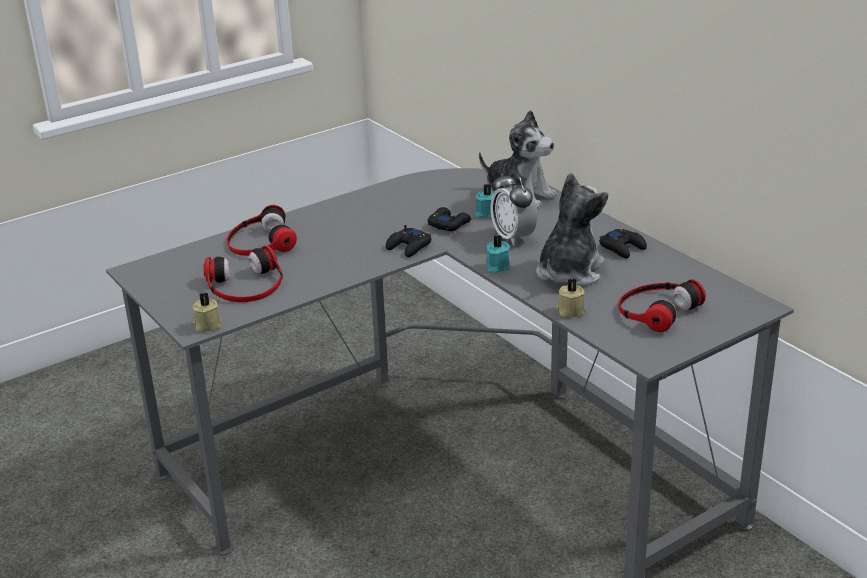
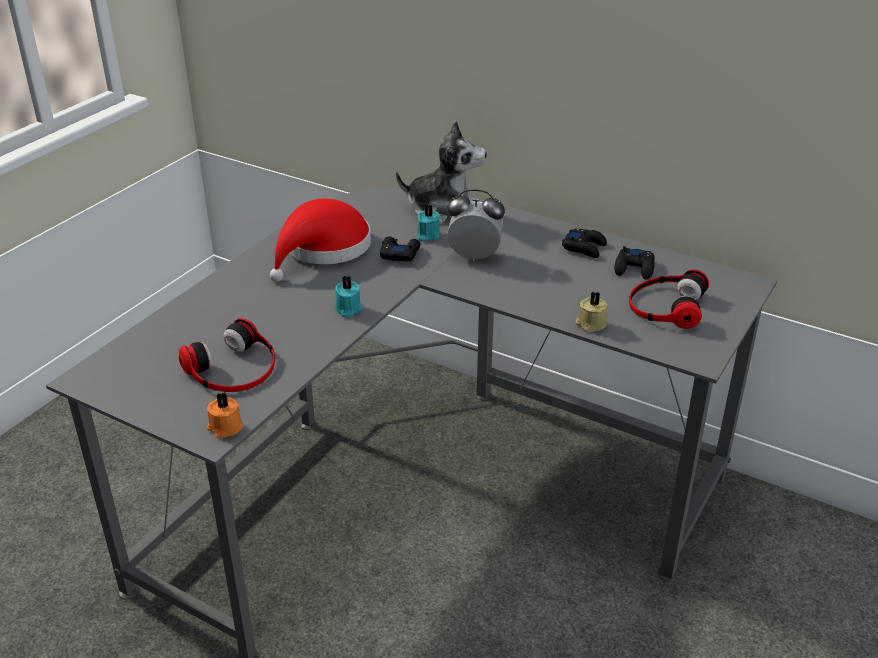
camera: 25 degrees left, 5 degrees up
beige candle [193,292,221,332] -> orange candle [207,392,243,438]
headphones [227,205,297,256] -> none
black game controller [386,225,431,257] -> black game controller moved to [615,246,655,280]
turquoise candle [486,235,510,273] -> turquoise candle moved to [335,276,362,317]
alarm clock [491,170,537,246] -> alarm clock turned 150 degrees clockwise [447,189,505,261]
plush toy [536,173,608,287] -> none
none -> red hat [270,199,371,282]

